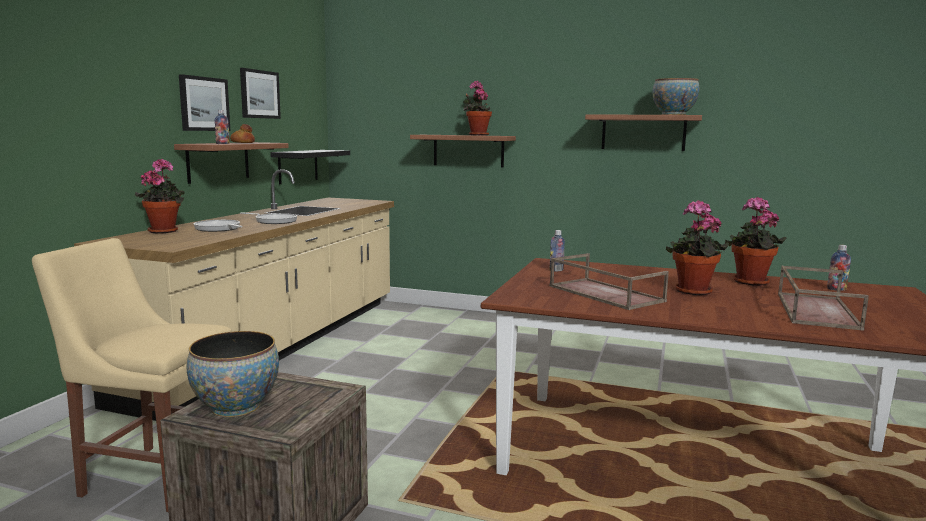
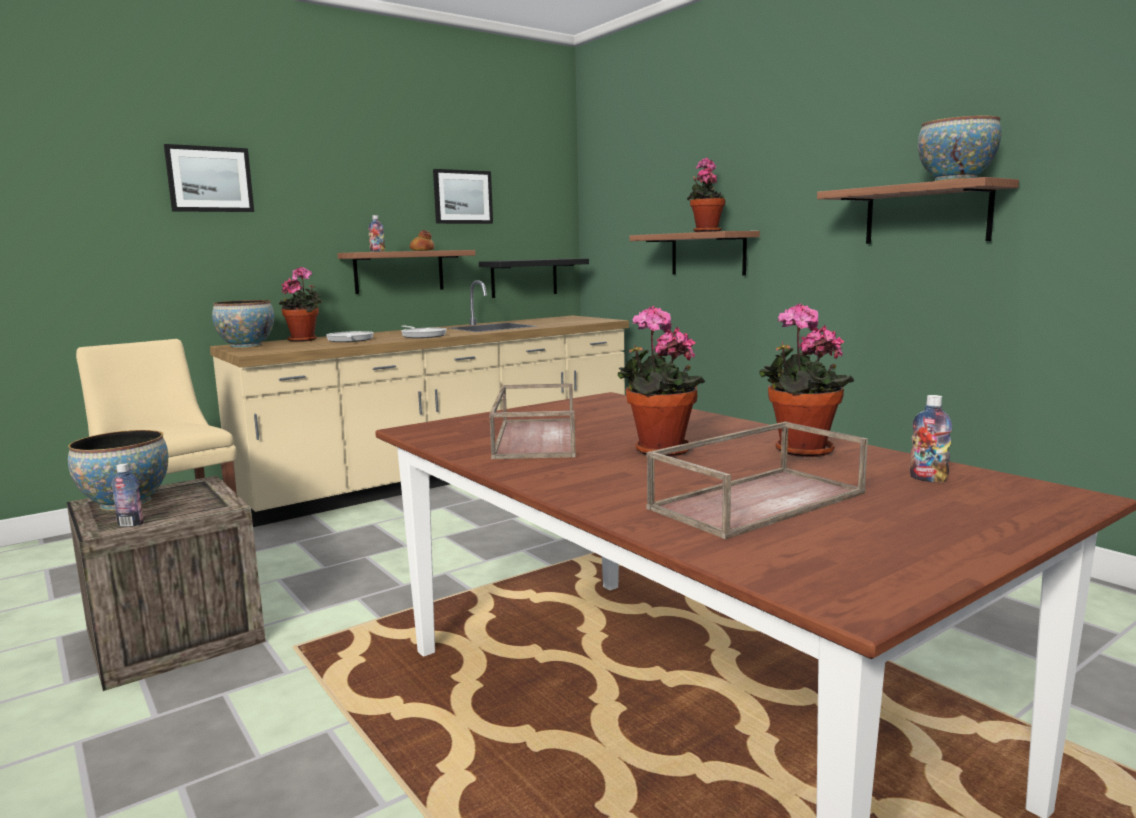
camera: 35 degrees right, 0 degrees up
picture [179,74,231,131] -> picture moved to [164,144,254,212]
bottle [550,230,565,272] -> bottle moved to [112,463,144,527]
none -> bowl [212,300,274,348]

